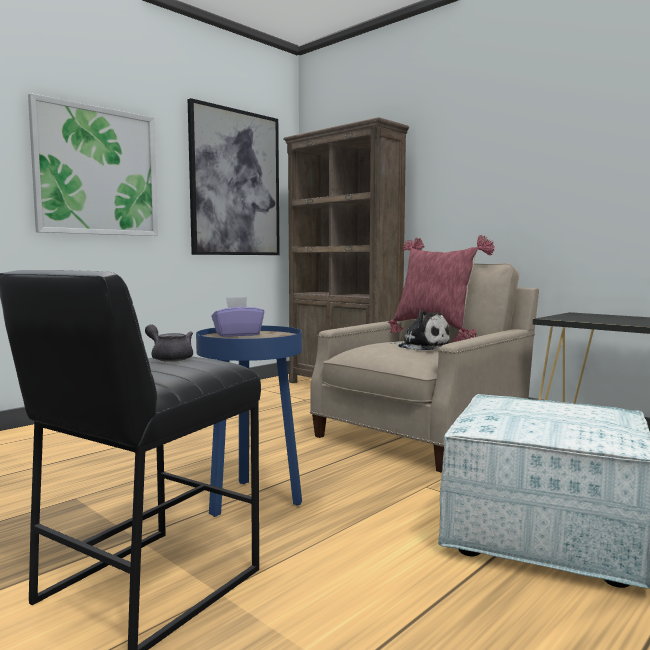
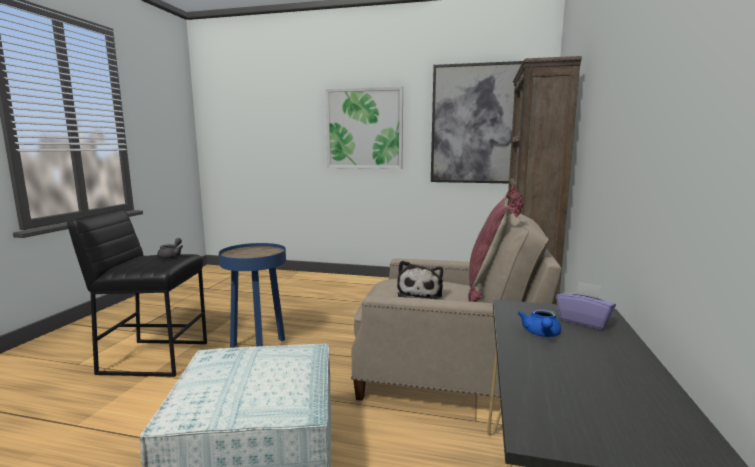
camera: 60 degrees right, 5 degrees up
purple tissue box [211,297,264,337] -> purple tissue box moved to [556,281,616,329]
none -> blue teapot [518,308,561,337]

